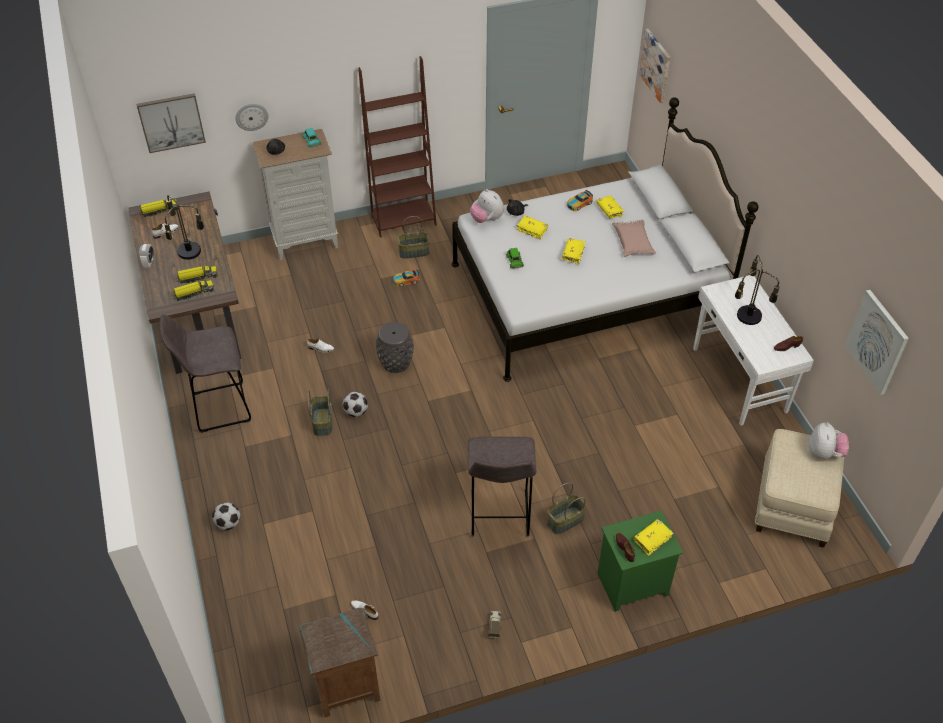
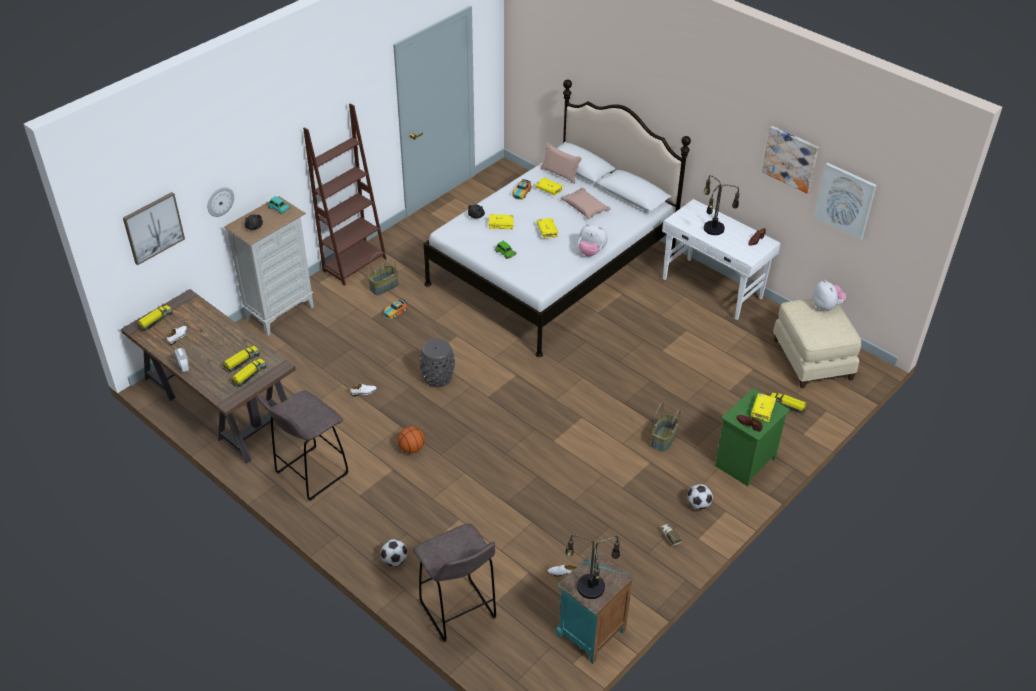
camera: 30 degrees left, 5 degrees down
table lamp [164,195,204,260] -> table lamp moved to [565,535,620,599]
basket [308,389,332,436] -> basketball [398,426,425,453]
football [343,392,368,417] -> football moved to [687,484,713,510]
grey stool [468,437,536,536] -> grey stool moved to [413,523,496,643]
plush toy [470,189,504,223] -> plush toy moved to [578,224,608,256]
picture [639,29,670,103] -> picture moved to [762,126,819,193]
none -> beige pillow [540,143,582,184]
none -> toy truck [771,392,807,414]

